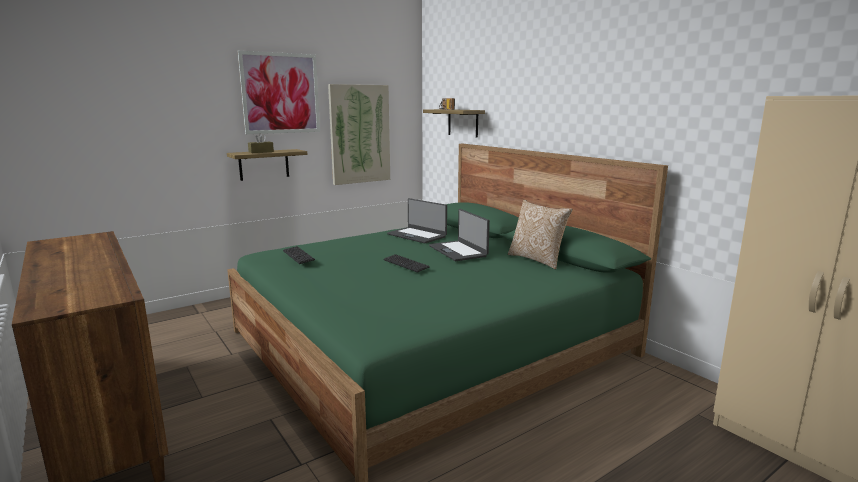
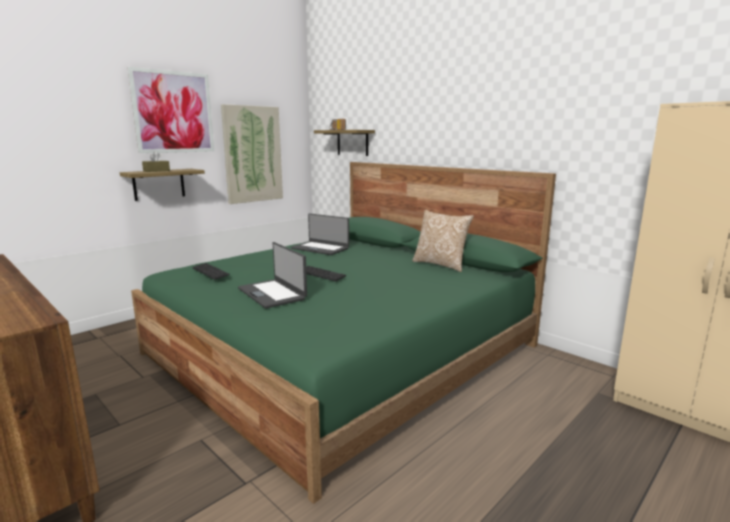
camera: 10 degrees left, 0 degrees up
laptop [429,209,490,261] -> laptop moved to [238,242,307,309]

